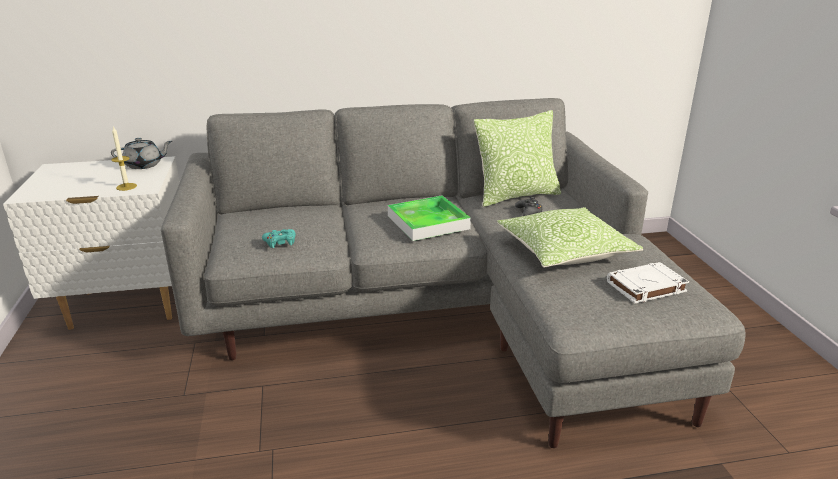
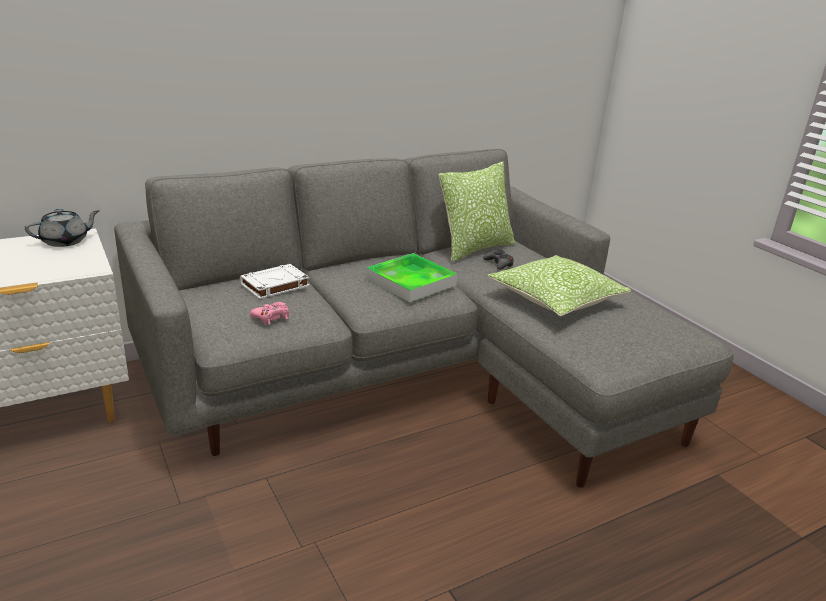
camera: 20 degrees left, 0 degrees up
candle [112,127,137,191] -> none
turquoise game controller [262,229,296,248] -> pink game controller [250,302,289,325]
white book [607,262,689,304] -> white book moved to [240,264,310,299]

